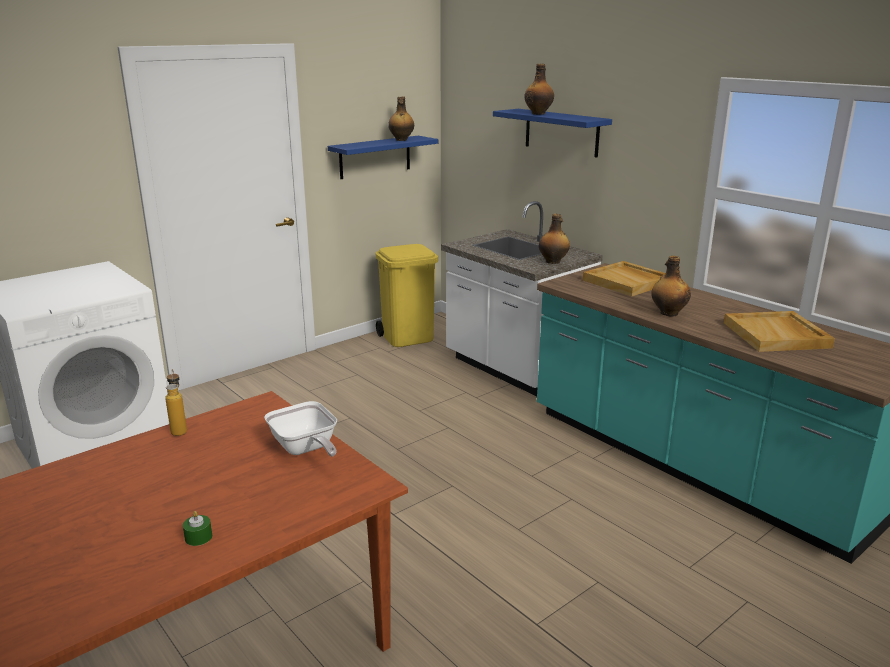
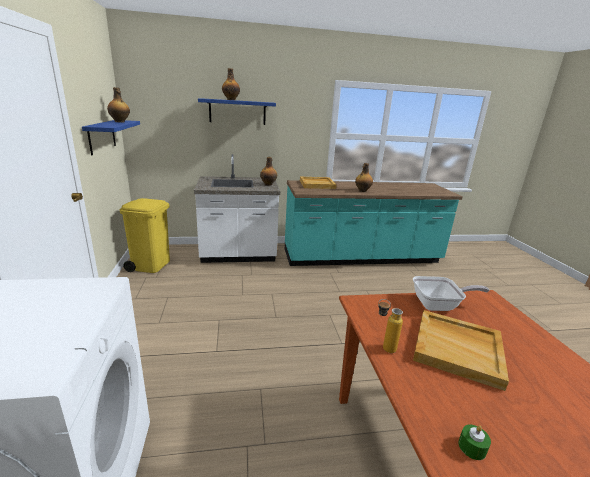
camera: 60 degrees left, 0 degrees up
green candle [183,511,212,546] -> green candle moved to [458,424,491,460]
beige tray [724,311,835,352] -> beige tray moved to [413,310,509,391]

